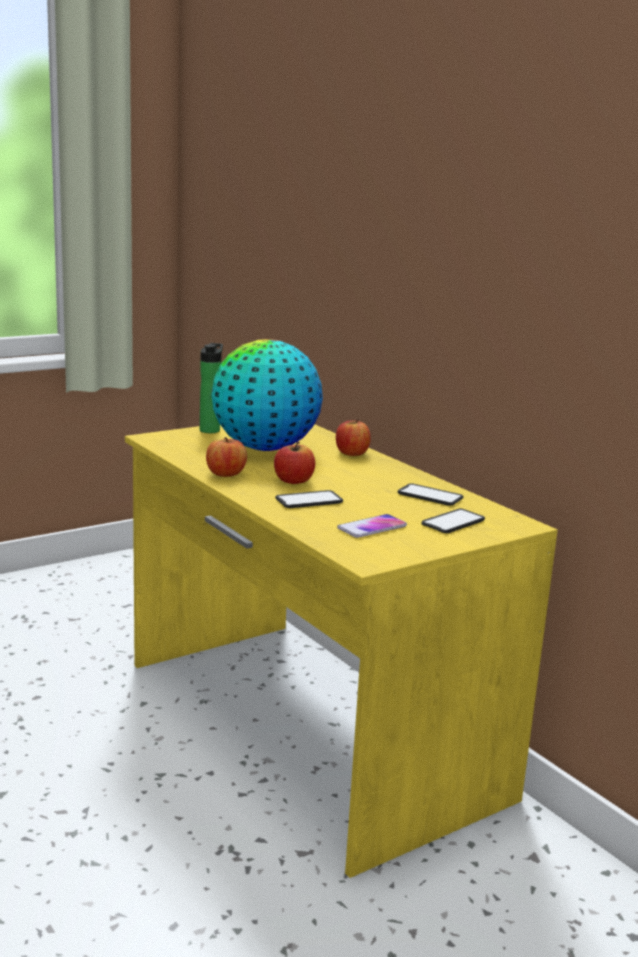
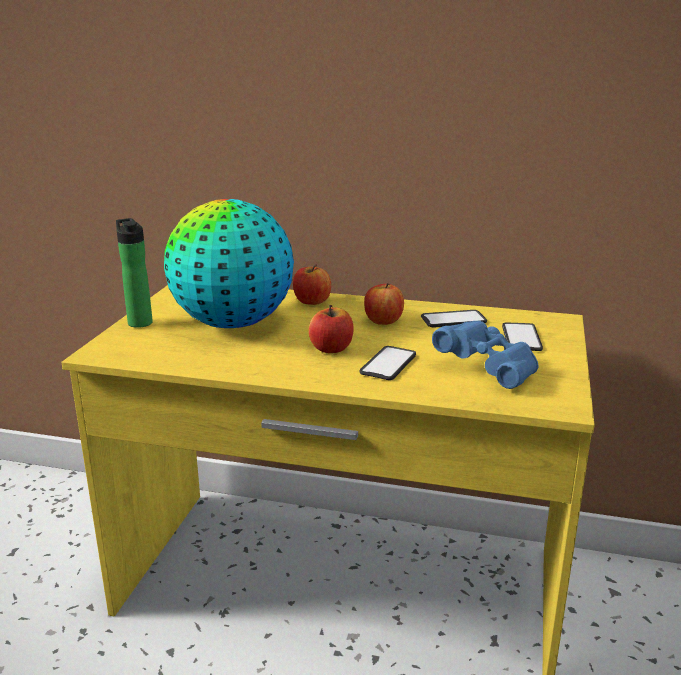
camera: 40 degrees left, 5 degrees up
apple [206,437,247,477] -> apple moved to [364,283,404,325]
phone [337,514,407,538] -> blue binoculars [432,321,539,389]

